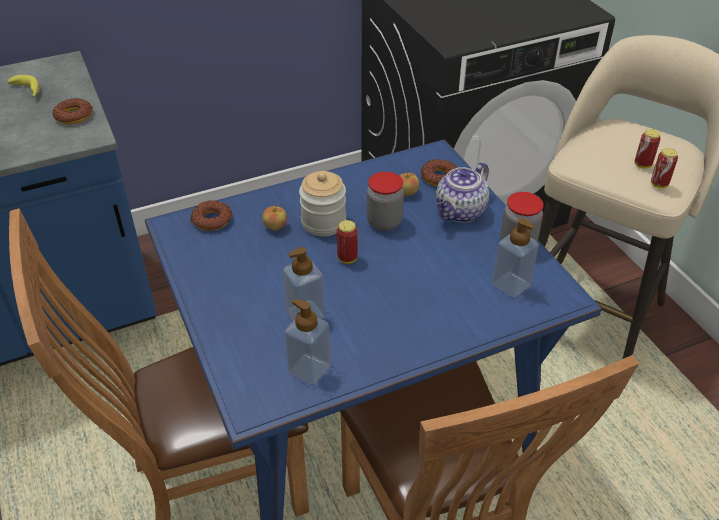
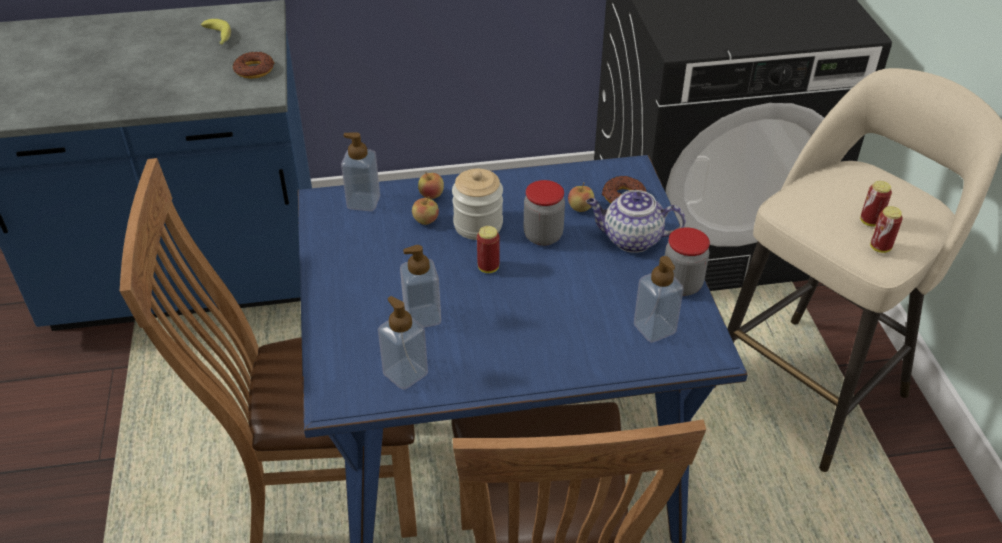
camera: 15 degrees right, 0 degrees up
donut [190,200,232,231] -> soap dispenser [341,132,380,211]
teapot [436,162,489,222] -> teapot turned 45 degrees clockwise [586,190,686,253]
none -> apple [418,172,444,199]

